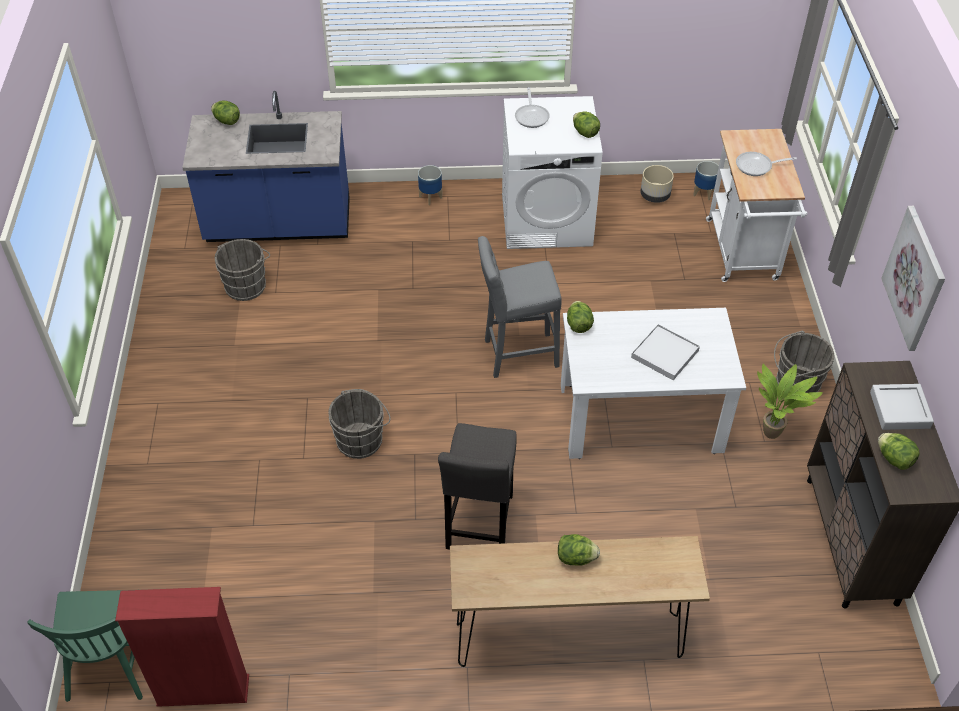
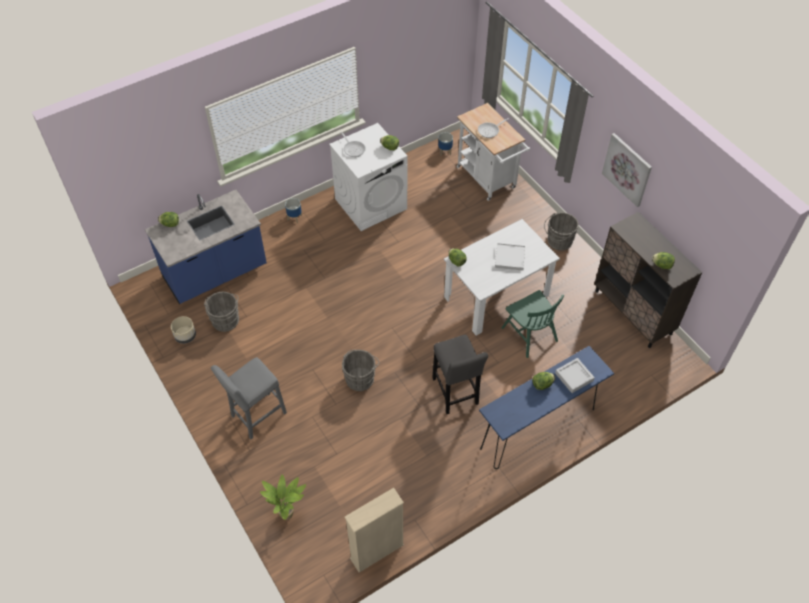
camera: 30 degrees left, 5 degrees up
green chair [27,590,143,702] -> green chair moved to [501,290,564,358]
red bookcase [115,587,249,707] -> beige bookcase [344,488,404,573]
brown console table [450,536,710,667] -> blue console table [479,346,614,469]
grey stool [478,236,562,378] -> grey stool moved to [211,357,287,439]
beige planter [640,165,674,203] -> beige planter moved to [171,316,196,344]
potted plant [757,364,823,439] -> potted plant moved to [260,474,306,520]
grey tray [870,384,934,430] -> grey tray moved to [555,358,595,393]

